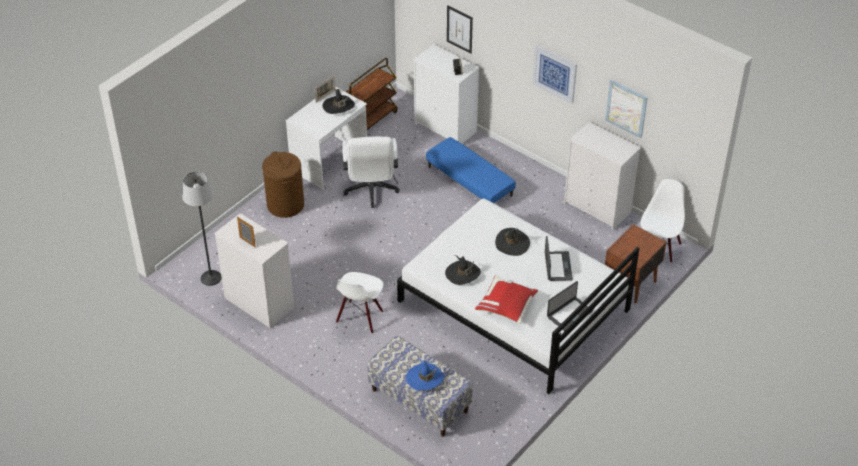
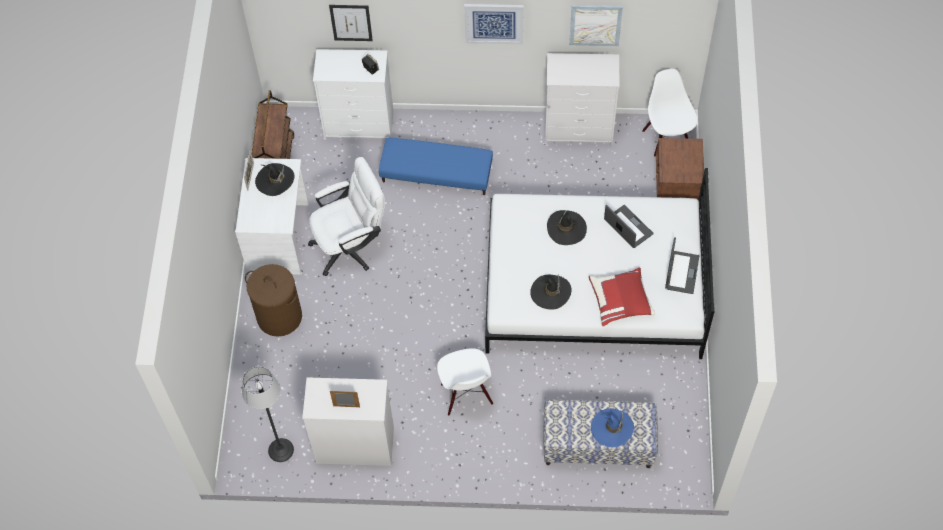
camera: 35 degrees left, 15 degrees up
white office chair [342,137,400,208] -> white office chair turned 75 degrees counterclockwise [308,157,385,276]

